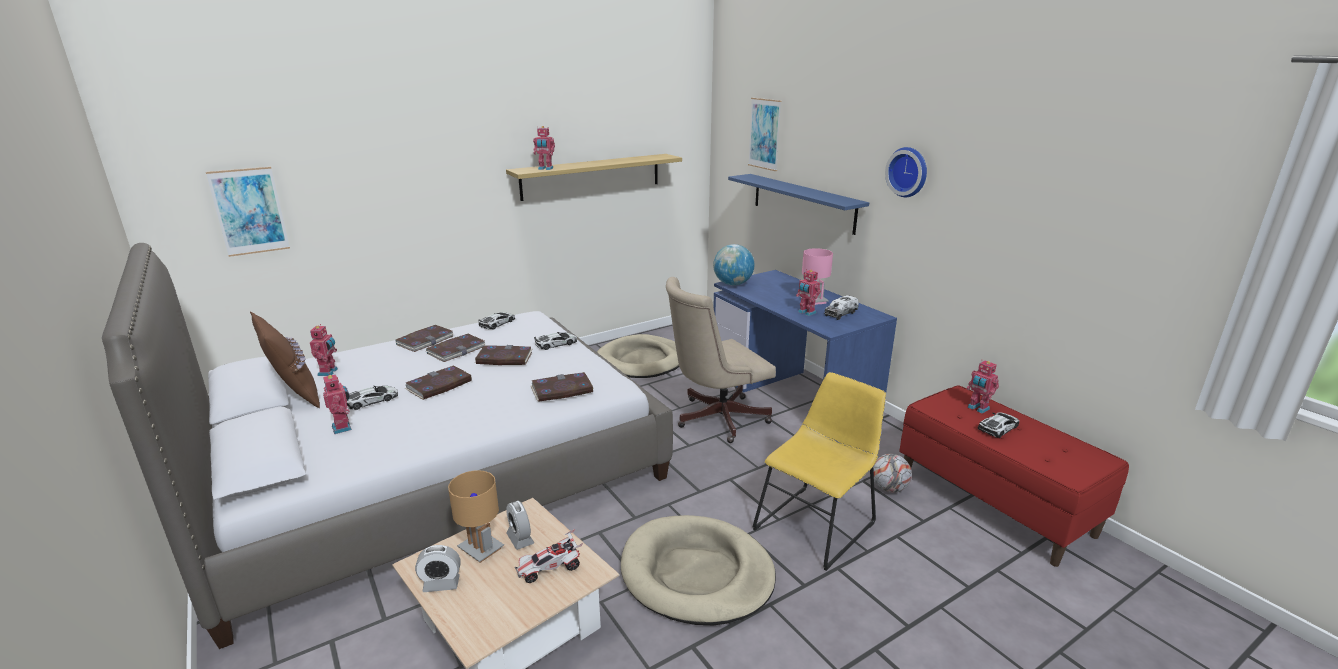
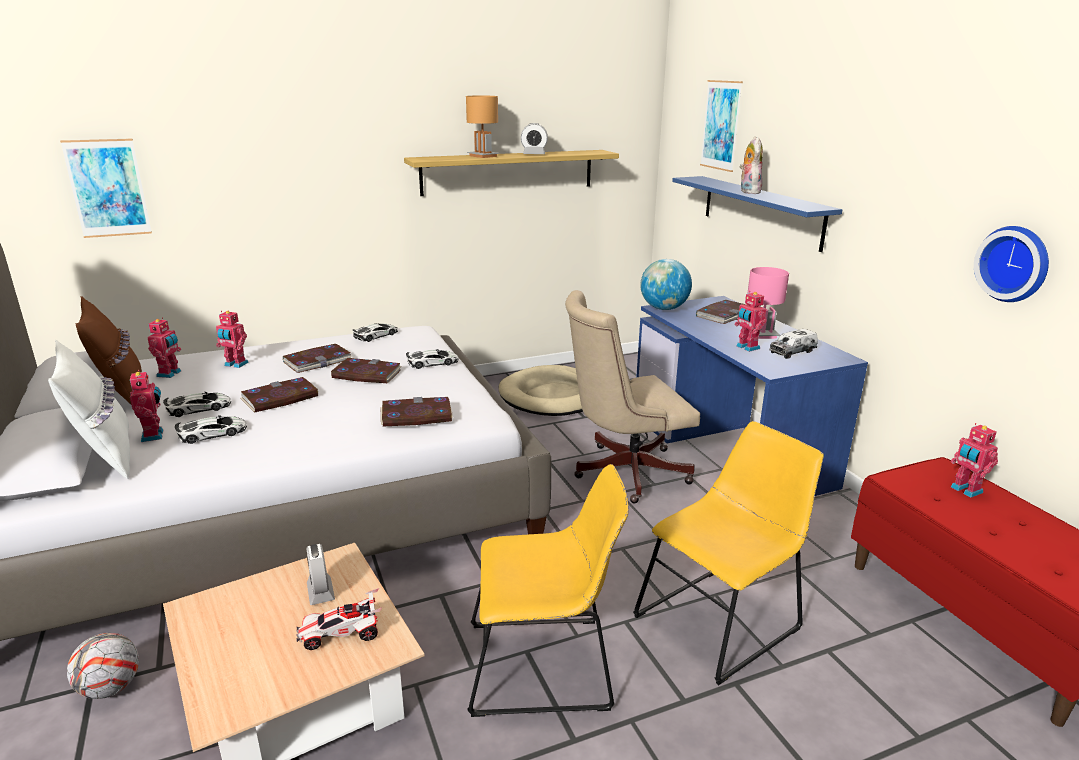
camera: 10 degrees right, 0 degrees up
book [396,325,453,352] -> book moved to [696,300,745,324]
alarm clock [415,545,461,592] -> alarm clock moved to [521,123,548,154]
brown table lamp [448,470,504,563] -> brown table lamp moved to [466,96,499,158]
toy robot [533,126,555,170] -> toy robot moved to [216,311,249,368]
beige dog bed [621,515,776,625] -> yellow chair [467,464,628,717]
football [873,454,912,493] -> football moved to [67,633,139,699]
wall clock [885,147,927,197] -> wall clock moved to [974,226,1049,302]
toy car [978,412,1019,438] -> toy car moved to [175,415,247,444]
none -> white pillow [48,340,130,479]
none -> plush toy [740,137,763,194]

